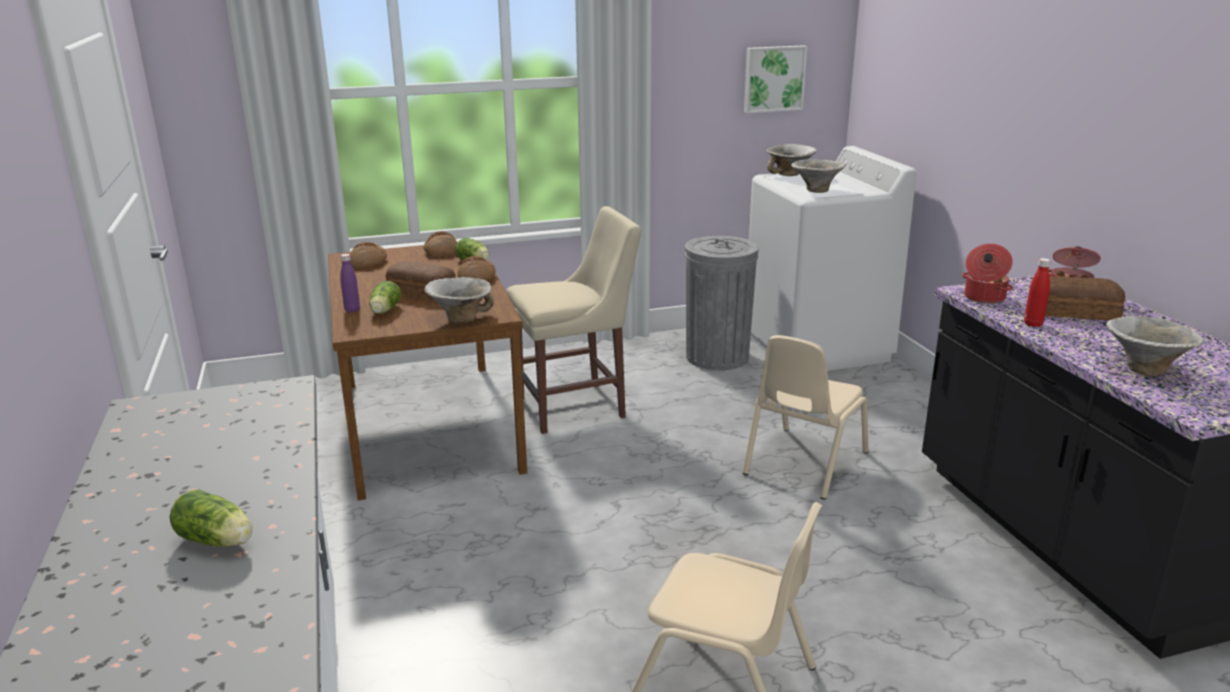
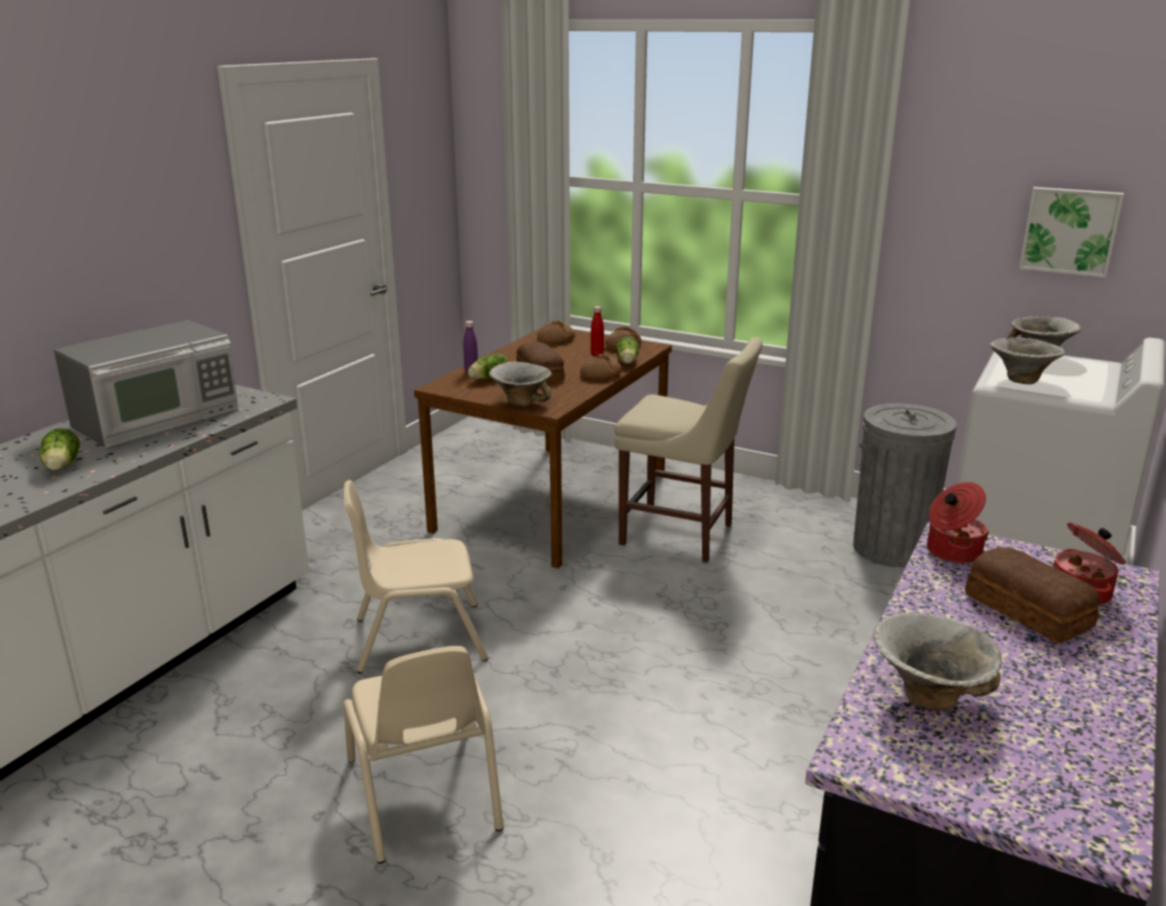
camera: 45 degrees right, 0 degrees up
beige chair [743,335,869,500] -> beige chair moved to [344,480,488,673]
red bottle [1024,258,1051,327] -> red bottle moved to [591,306,604,356]
none -> microwave [54,320,239,448]

